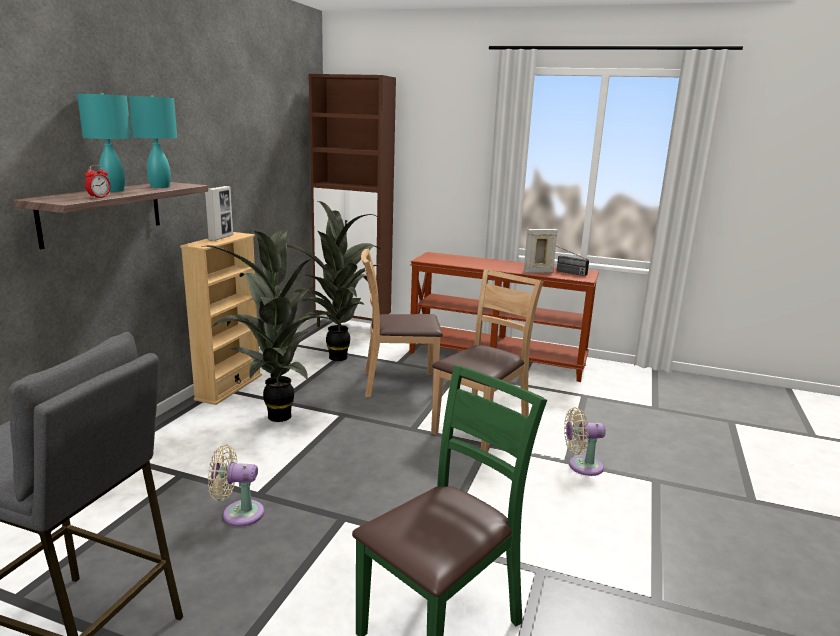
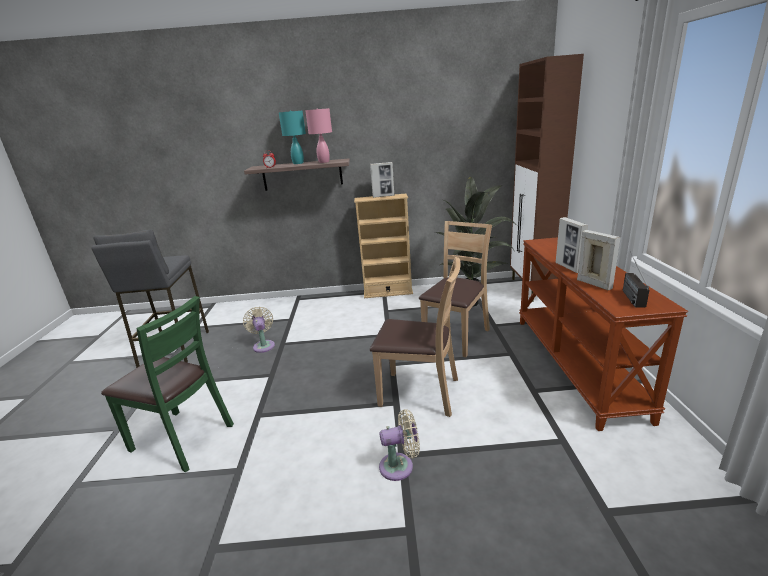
camera: 70 degrees right, 5 degrees up
turquoise table lamp [129,95,177,188] -> pink table lamp [305,108,332,163]
potted plant [201,229,331,422] -> none
brown chair [361,248,443,398] -> brown chair turned 60 degrees clockwise [419,221,492,357]
beige fan [564,407,606,476] -> beige fan turned 105 degrees clockwise [379,409,420,481]
none -> picture frame [556,217,588,273]

